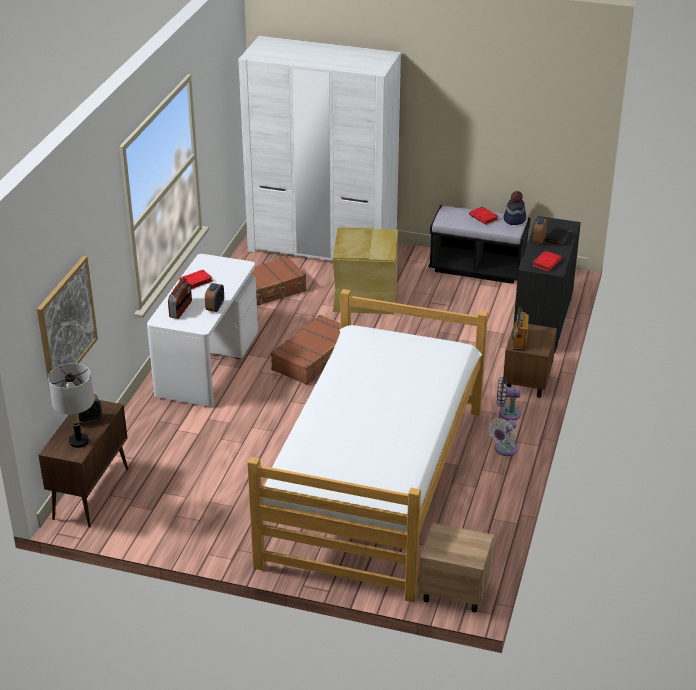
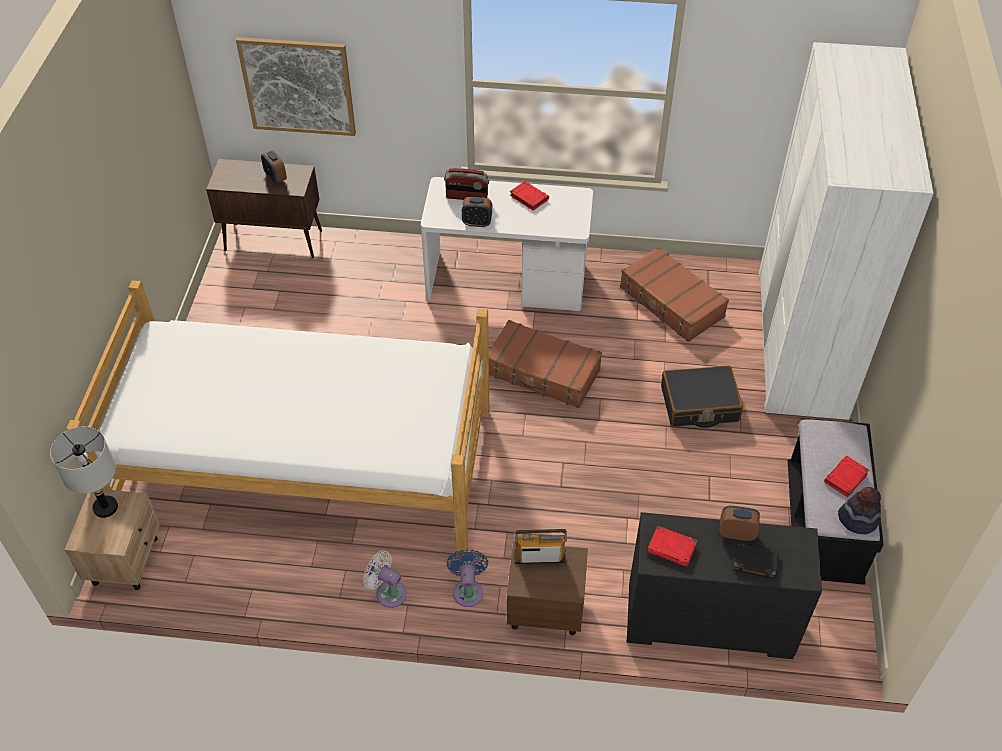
camera: 80 degrees right, 15 degrees up
grey table lamp [48,363,94,448] -> grey table lamp moved to [50,426,118,518]
beige storage box [333,228,398,314] -> black suitcase [661,366,743,428]

